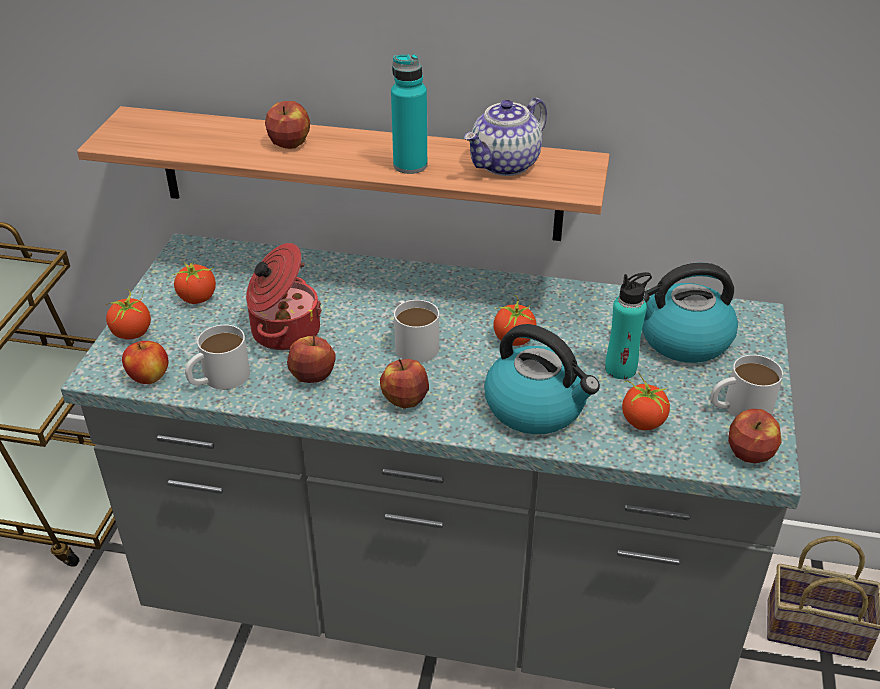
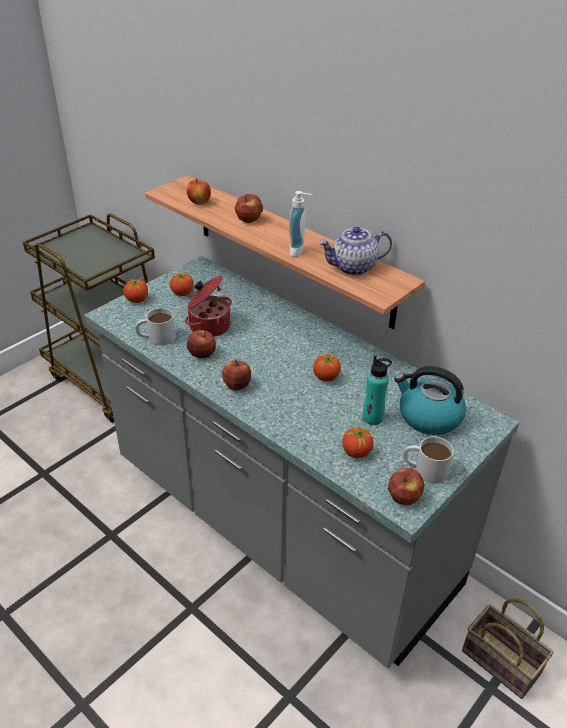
camera: 30 degrees right, 0 degrees up
apple [122,341,169,384] -> apple moved to [187,178,211,205]
turquoise bottle [391,54,427,174] -> soap dispenser [289,191,312,257]
white mug [394,300,439,363] -> none
kettle [484,324,600,434] -> none

